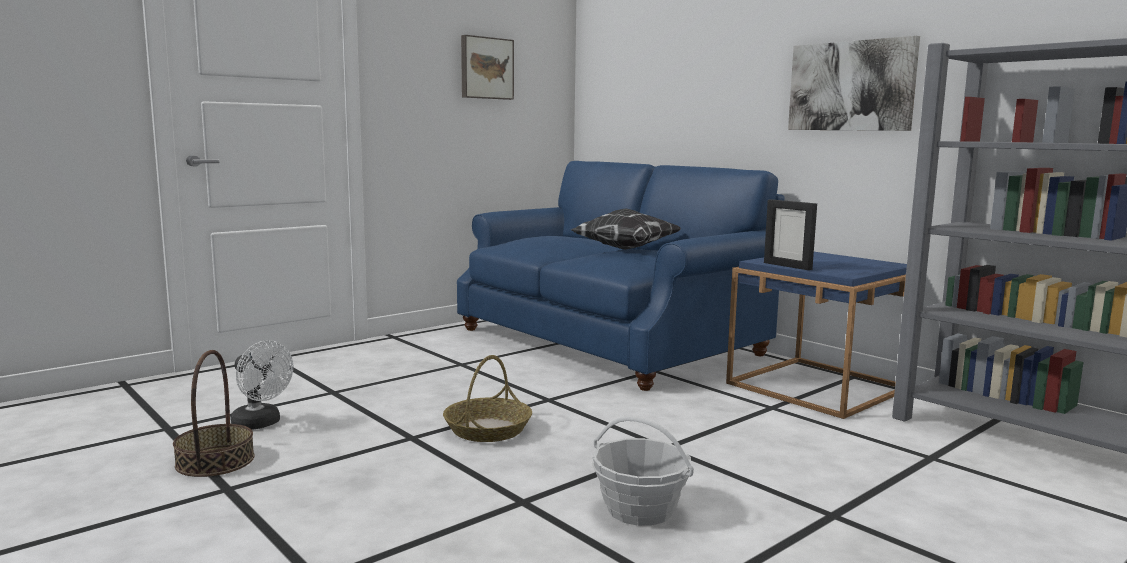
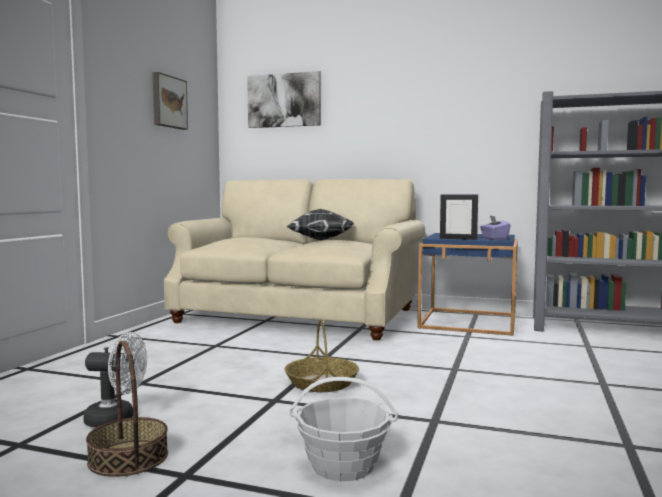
camera: 30 degrees left, 5 degrees down
blue sofa [457,161,785,391] -> beige sofa [164,179,425,340]
basket [592,417,694,526] -> basket moved to [289,377,398,481]
picture [788,36,920,131] -> picture moved to [247,71,321,128]
none -> purple tissue box [480,216,511,240]

